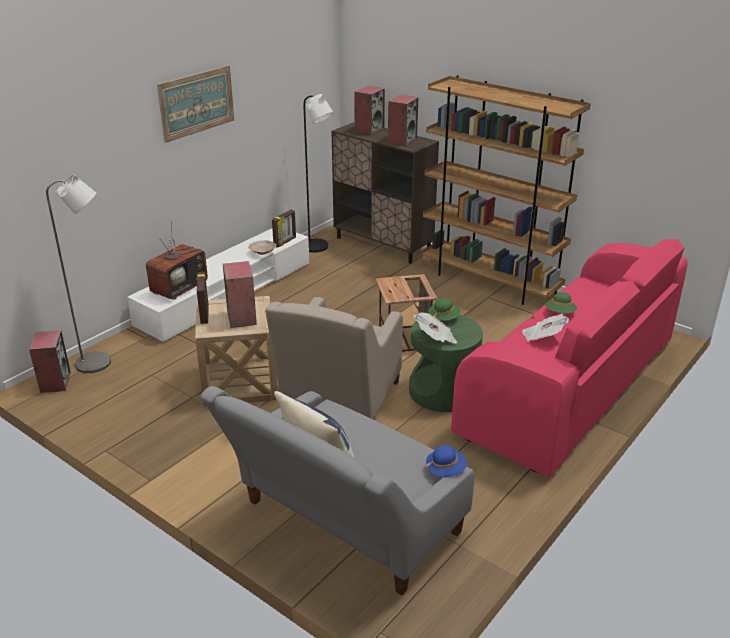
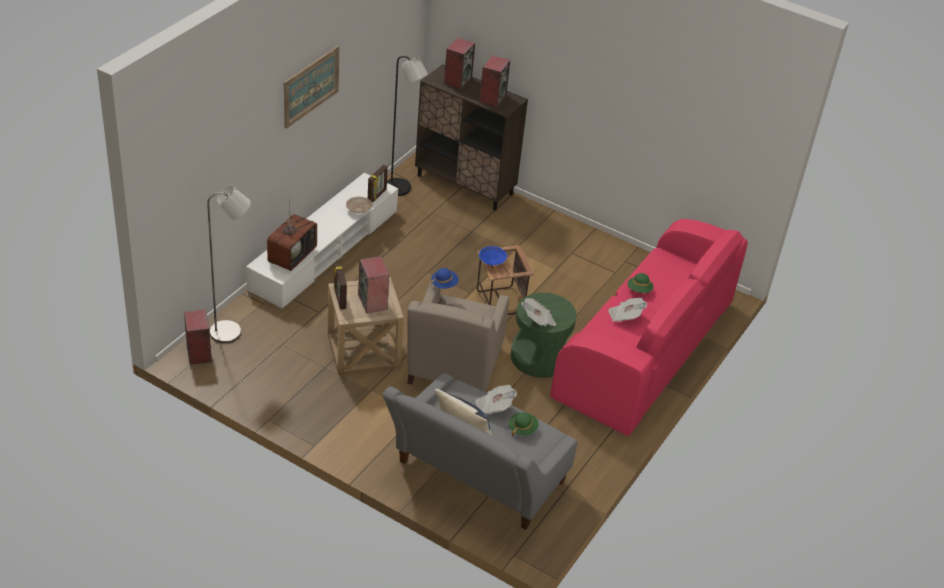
camera: 10 degrees left, 10 degrees up
brown bookcase [421,76,591,305] -> none
blue hat [426,445,467,477] -> blue hat moved to [431,268,459,289]
green hat [428,298,461,321] -> green hat moved to [508,412,539,437]
none -> newspaper [475,385,517,415]
none -> blue bowl [479,246,507,265]

